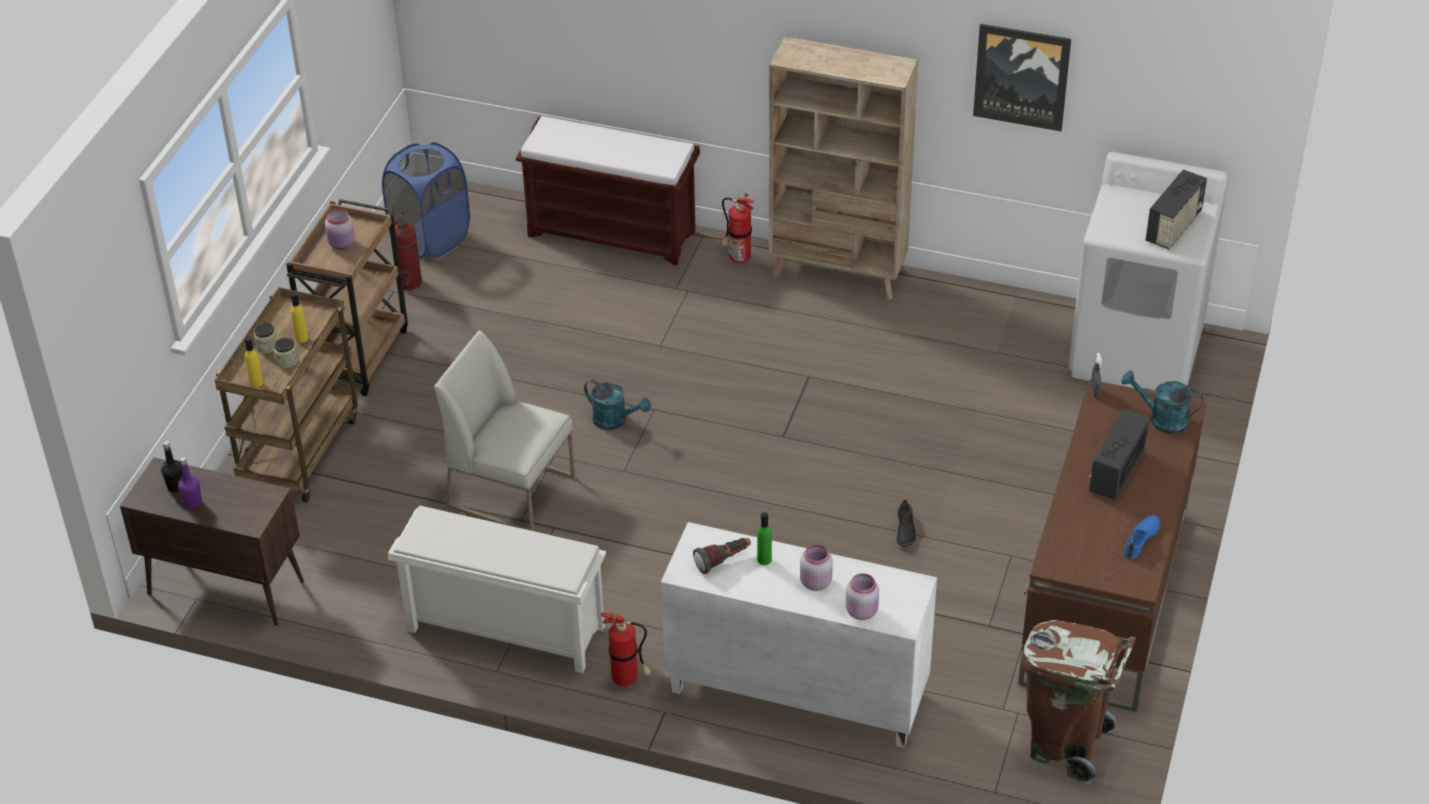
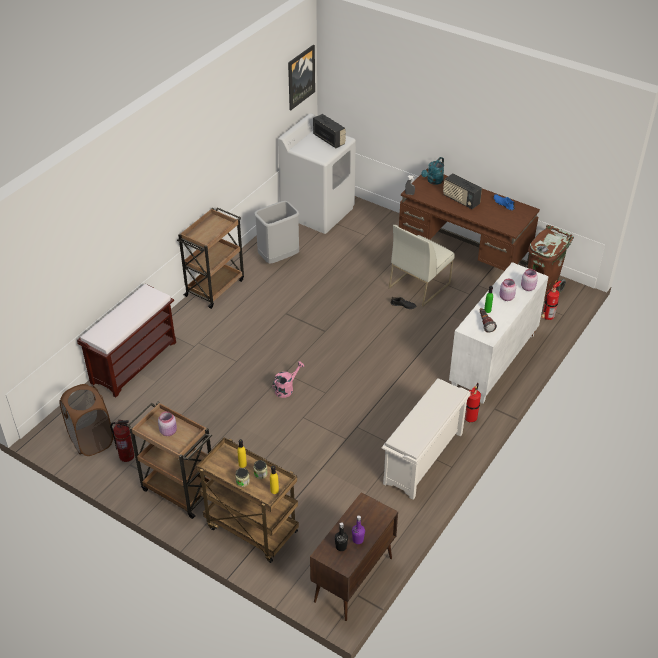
camera: 75 degrees left, 0 degrees up
blue laundry basket [382,142,470,259] -> brown laundry basket [59,384,113,456]
white chair [434,330,575,531] -> white chair moved to [388,225,455,307]
turquoise watering can [584,379,651,430] -> pink watering can [272,361,304,398]
fire extinguisher [721,193,754,263] -> fire extinguisher moved to [541,280,562,320]
beige bookcase [769,36,918,300] -> brown cart [177,208,244,309]
picture [973,24,1071,131] -> picture moved to [288,45,315,110]
none -> grey trash can [254,201,299,264]

